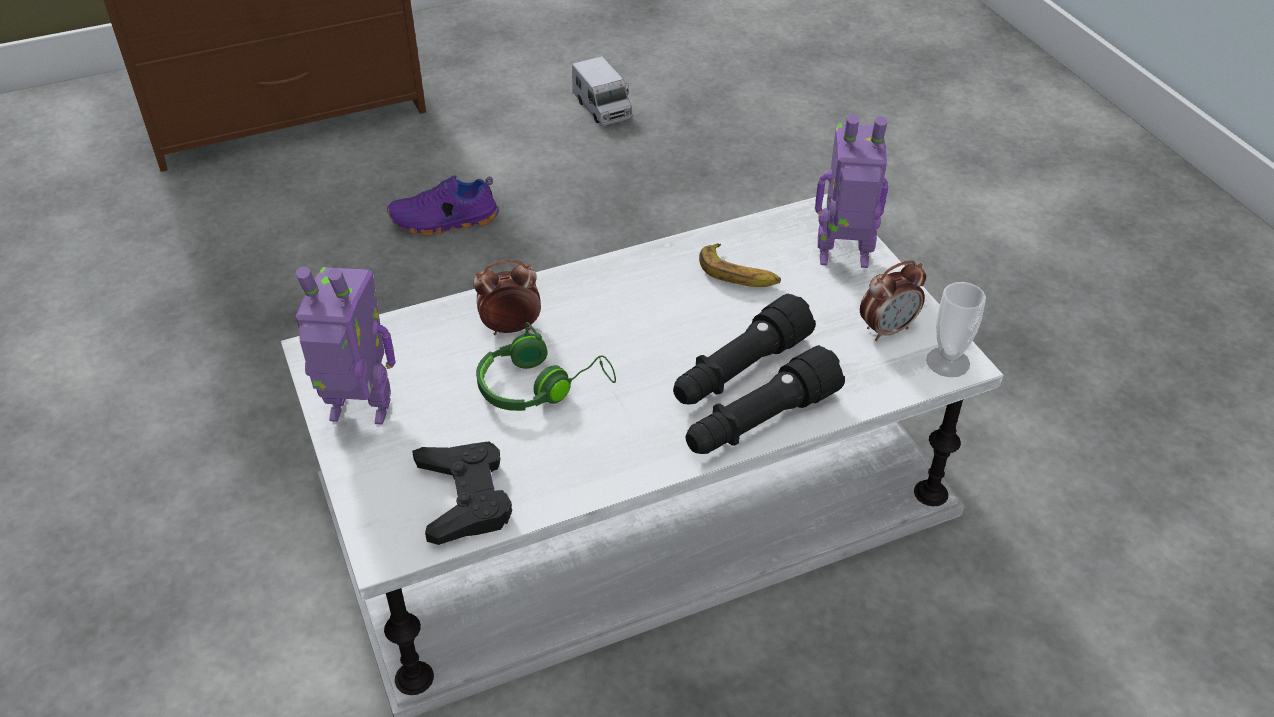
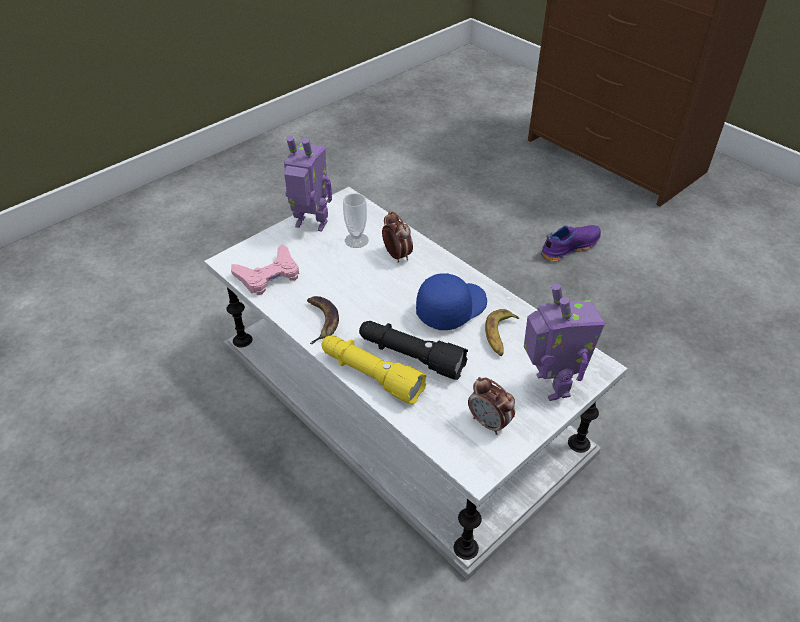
camera: 70 degrees right, 0 degrees up
toy robot [296,266,395,425] -> toy robot turned 60 degrees counterclockwise [284,136,332,232]
purple shoe [387,175,499,236] -> purple shoe turned 90 degrees clockwise [541,225,601,262]
black game controller [412,441,512,545] -> pink game controller [231,245,299,295]
green headphones [476,322,616,411] -> none
toy truck [572,56,632,126] -> none
black flashlight [686,345,845,454] -> yellow flashlight [321,335,427,404]
cup [926,282,986,377] -> cup moved to [343,193,368,248]
none -> banana [307,296,339,344]
none -> blue cap [416,273,487,330]

